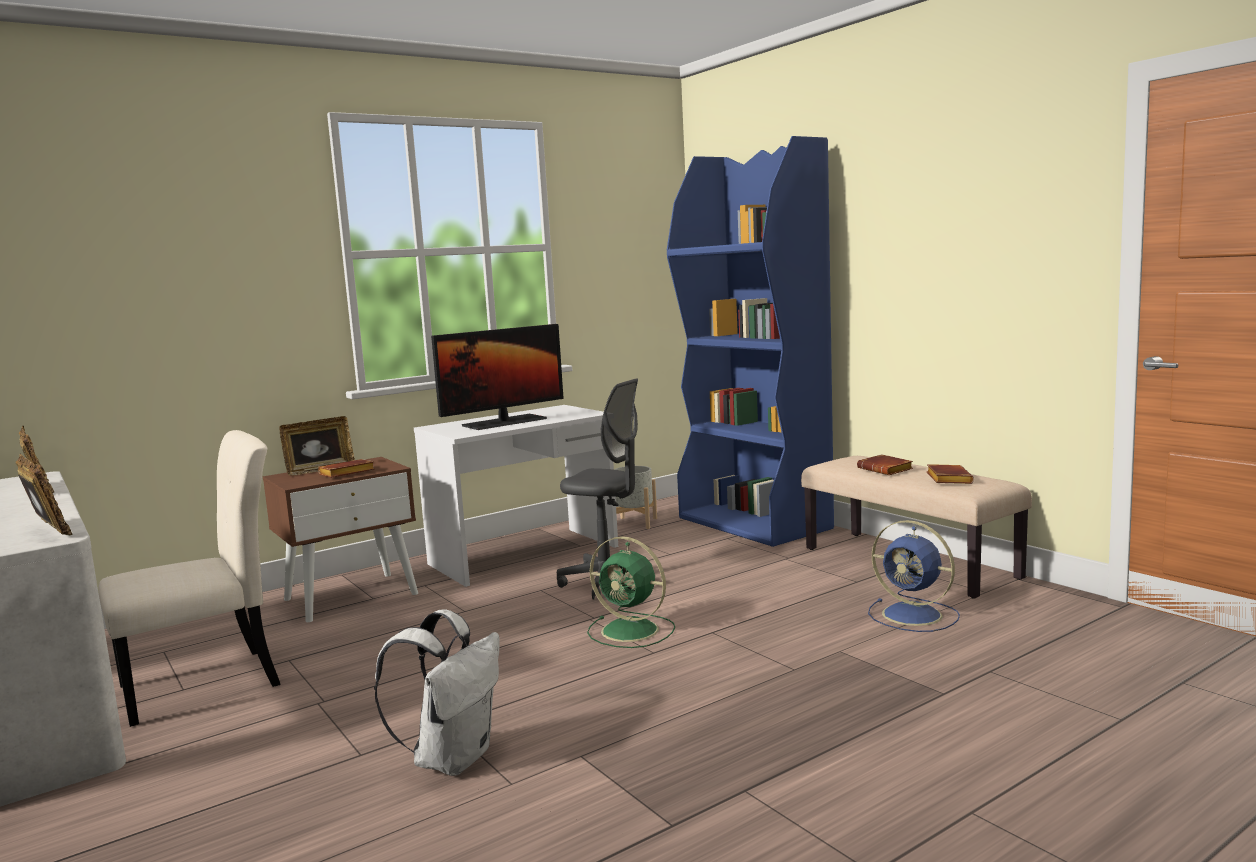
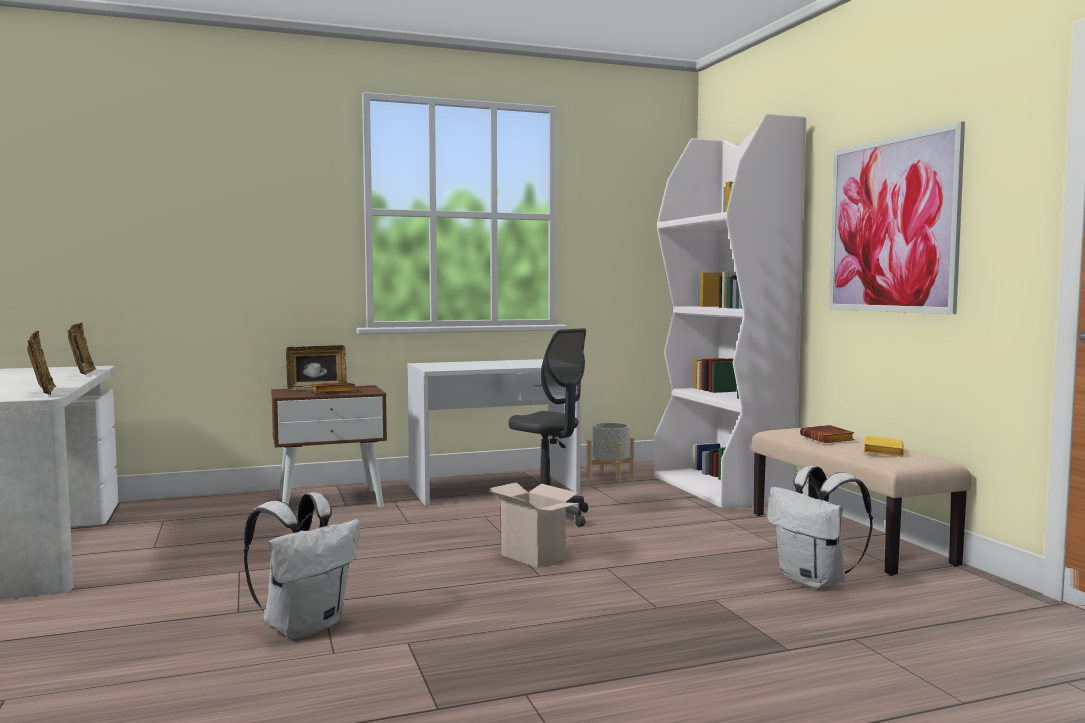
camera: 15 degrees right, 5 degrees down
beige chair [98,430,281,727] -> none
monitor [431,324,563,430] -> none
green fan [587,536,675,648] -> cardboard box [490,482,579,568]
blue bookcase [667,136,834,547] -> white bookcase [654,113,806,509]
blue fan [868,520,960,632] -> white backpack [767,466,873,589]
brown book [927,464,974,484] -> yellow book [864,436,904,457]
none -> picture [829,121,965,314]

